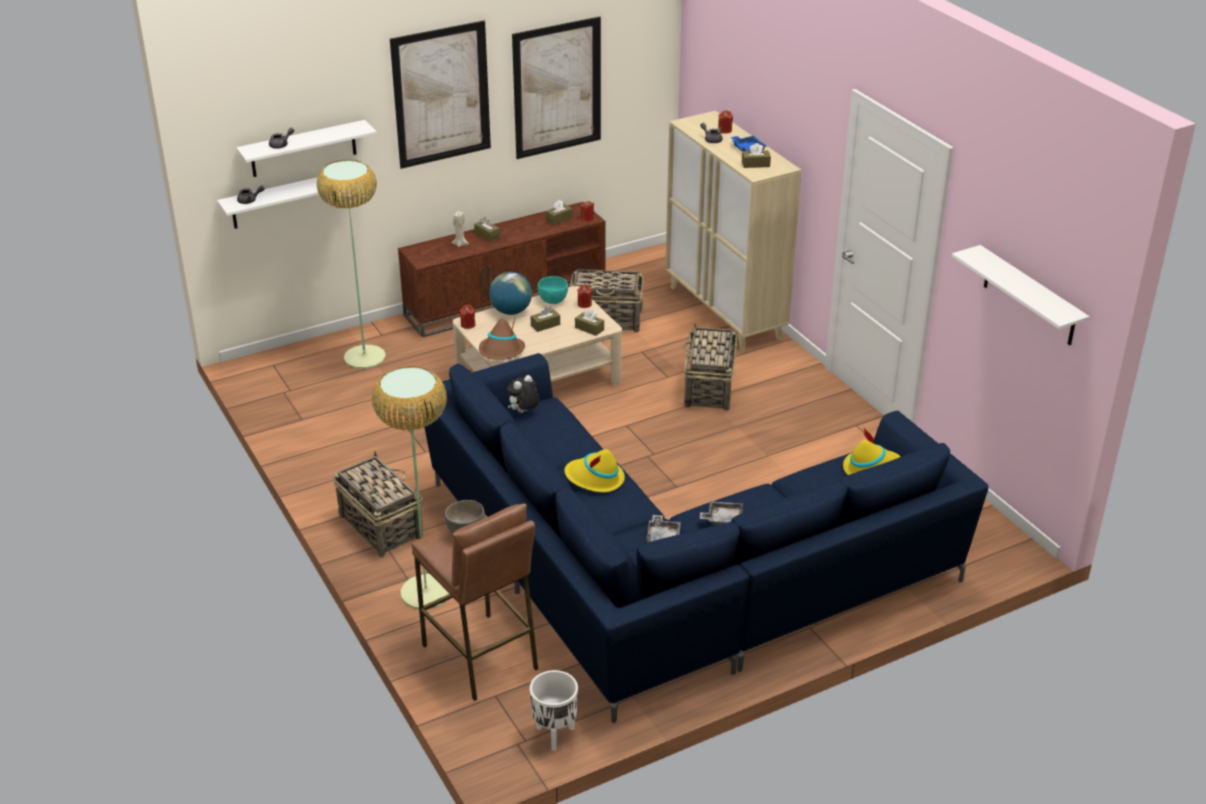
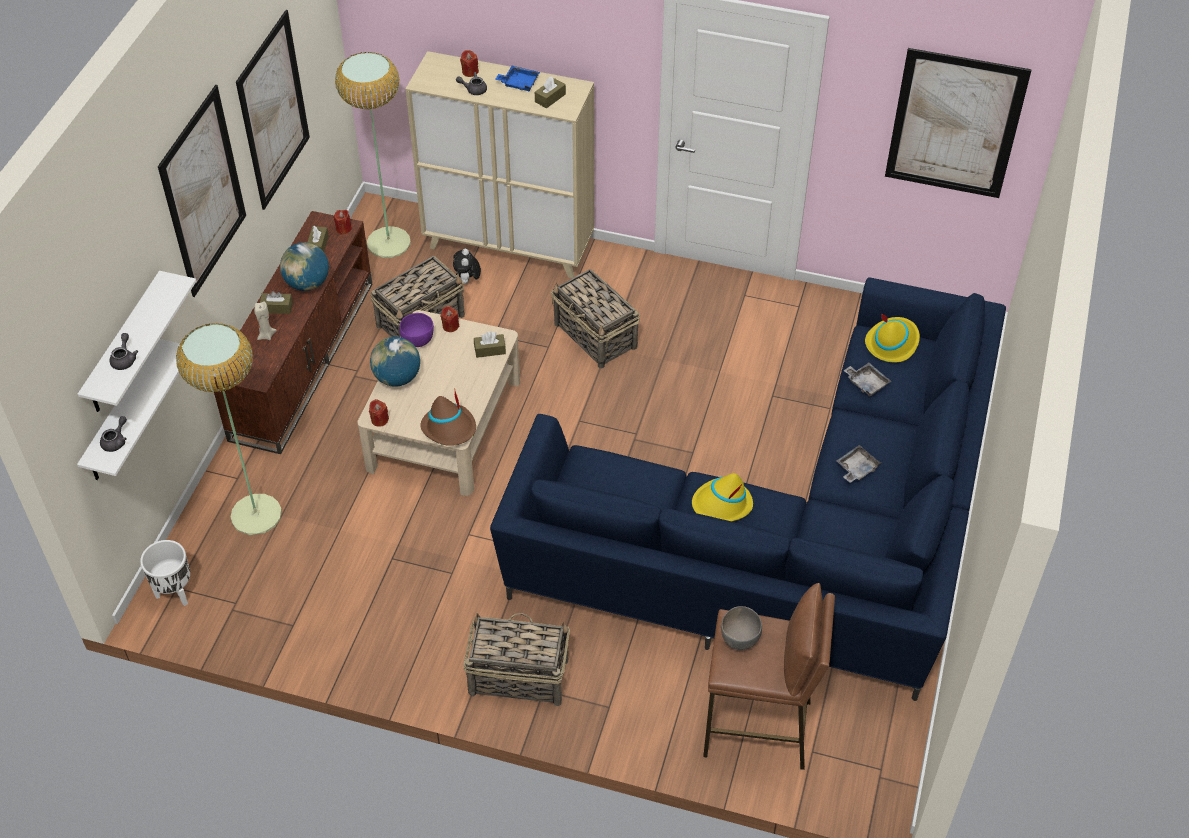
camera: 45 degrees left, 15 degrees up
floor lamp [372,366,449,610] -> floor lamp moved to [335,52,411,258]
plush toy [506,375,539,413] -> plush toy moved to [453,249,481,284]
white planter [530,670,578,751] -> white planter moved to [140,540,190,606]
brown tissue box [531,306,560,332] -> none
turquoise bowl [538,276,568,304] -> purple bowl [399,313,434,347]
grey tray [646,515,681,542] -> grey tray moved to [843,363,891,396]
white shelf [952,245,1090,345] -> picture [885,48,1032,198]
none -> globe [280,242,329,291]

